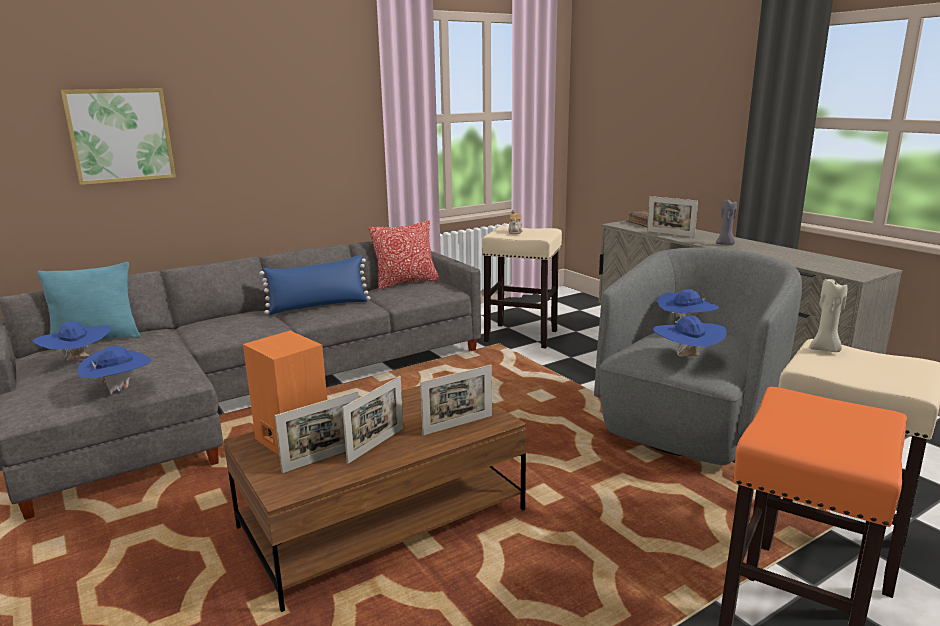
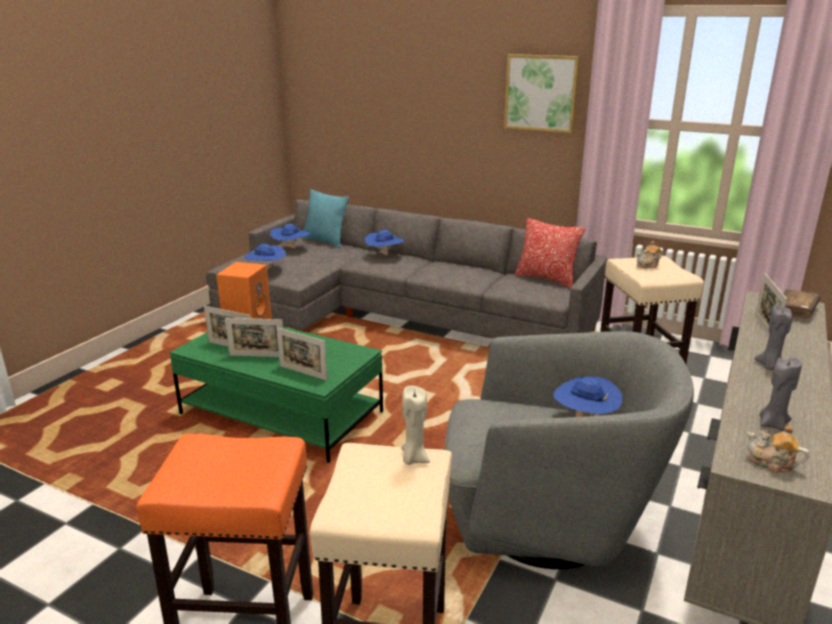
camera: 60 degrees right, 5 degrees up
picture [61,88,176,185] -> picture moved to [504,54,580,133]
brown coffee table [224,386,526,612] -> green coffee table [169,327,383,463]
blue pillow [260,255,371,315] -> none
blue hat [653,315,727,357] -> blue hat moved to [364,230,405,256]
none -> teapot [747,425,809,473]
none -> grey candle [759,357,802,431]

